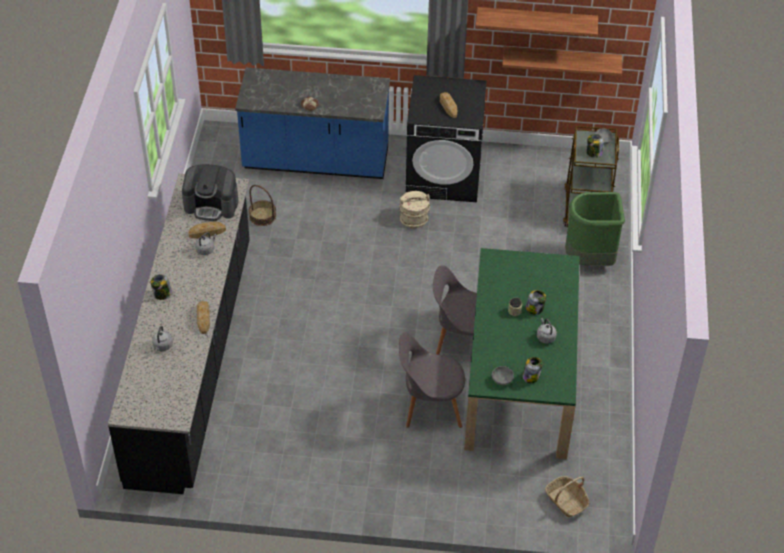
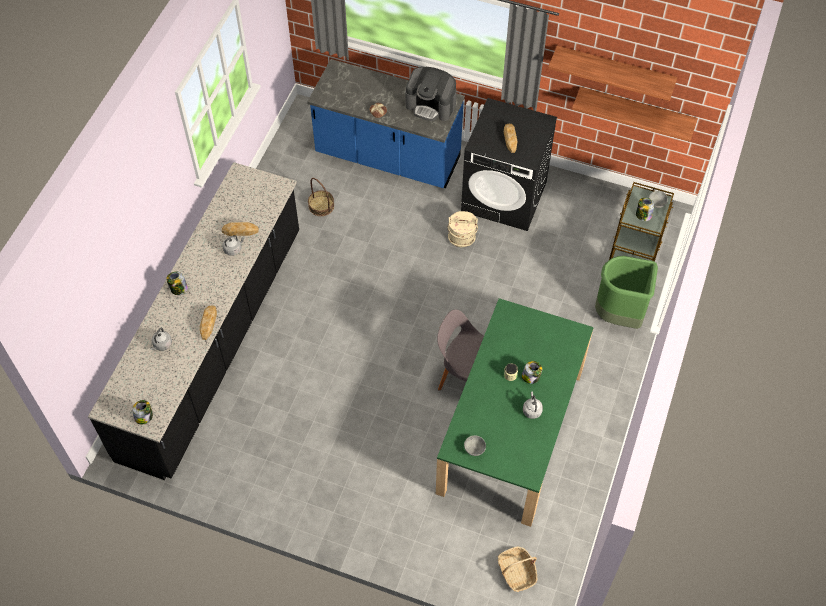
camera: 15 degrees right, 10 degrees up
coffee machine [182,164,239,221] -> coffee machine moved to [405,67,457,121]
grey chair [399,332,465,428] -> none
jar [523,357,543,383] -> jar moved to [132,400,153,424]

